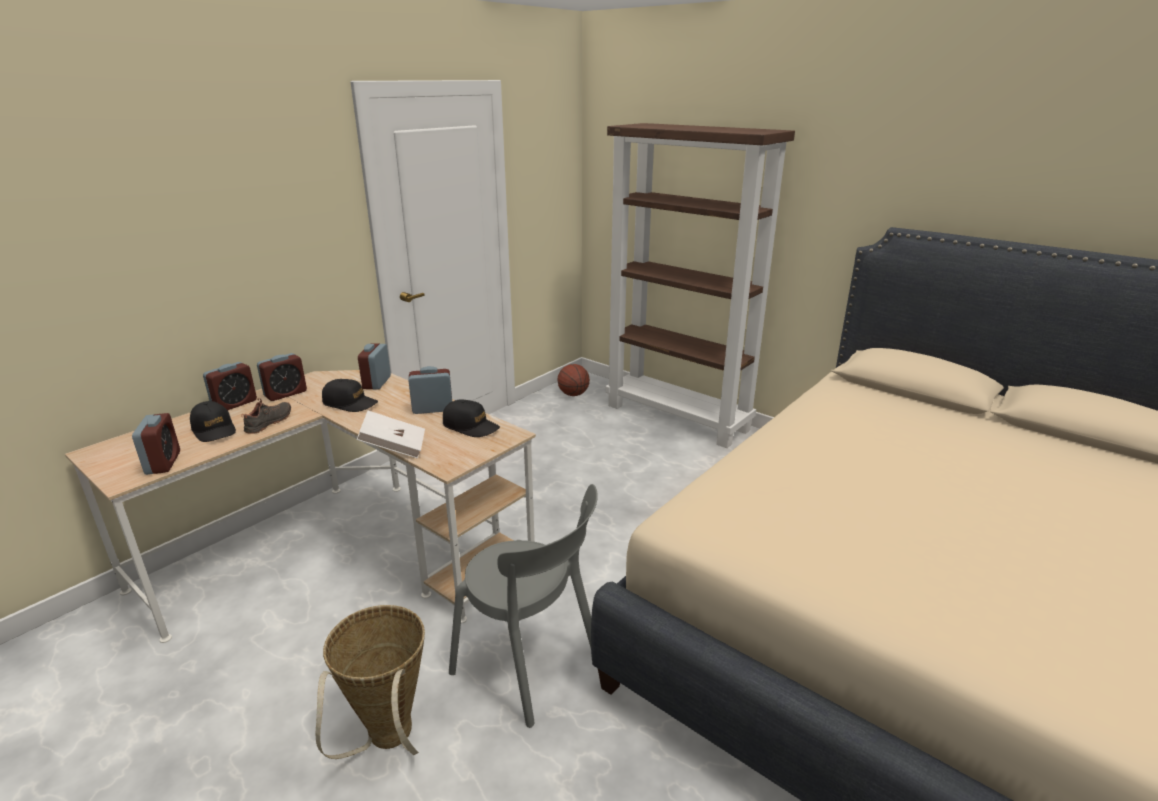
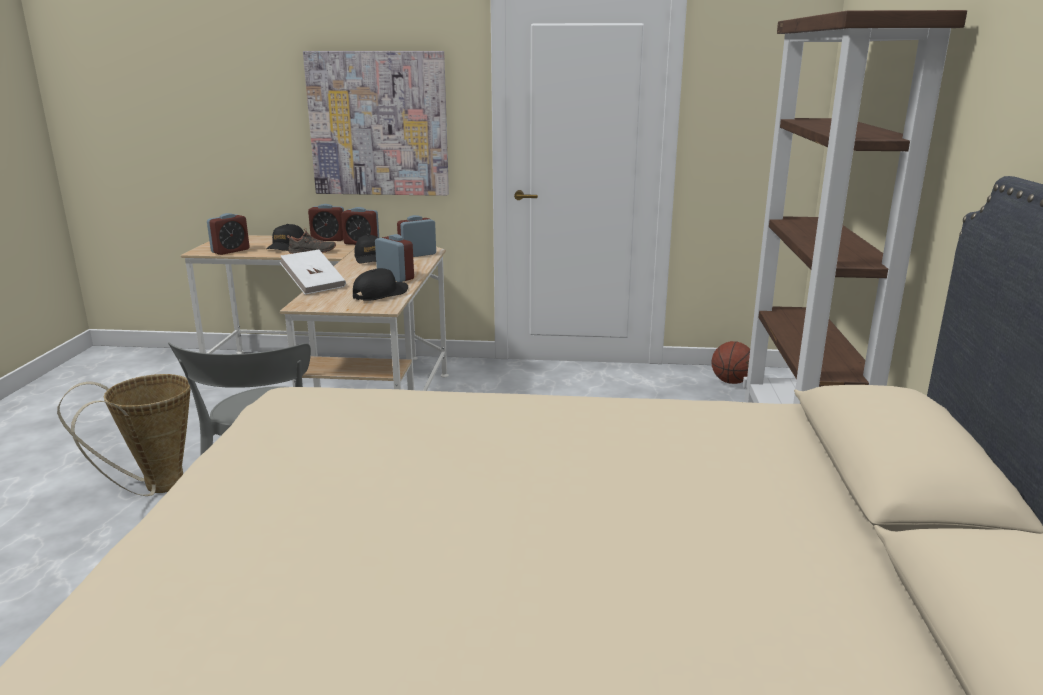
camera: 55 degrees right, 5 degrees down
black cap [443,400,500,437] -> black cap turned 135 degrees counterclockwise [353,268,408,301]
none -> picture [303,51,449,196]

